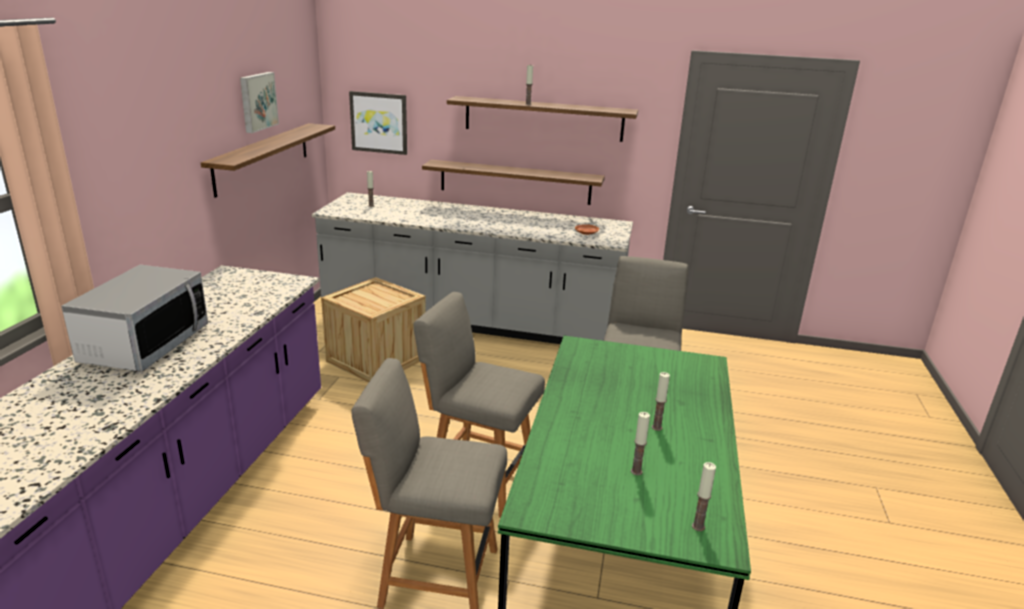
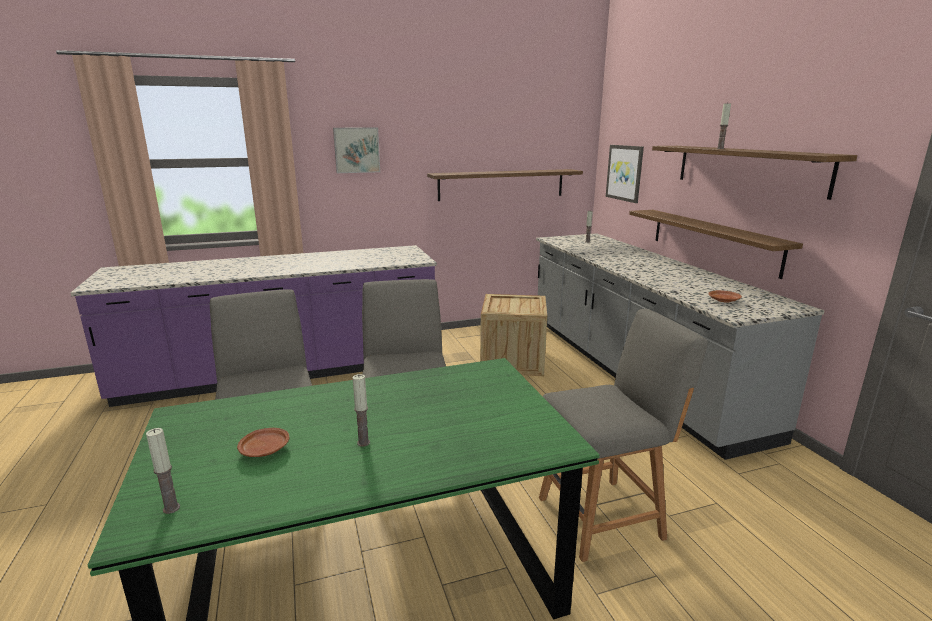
camera: 60 degrees right, 5 degrees down
microwave [61,265,208,372] -> none
picture [240,72,279,133] -> picture moved to [333,128,380,173]
candle [631,412,650,475] -> brown plate [237,428,289,457]

